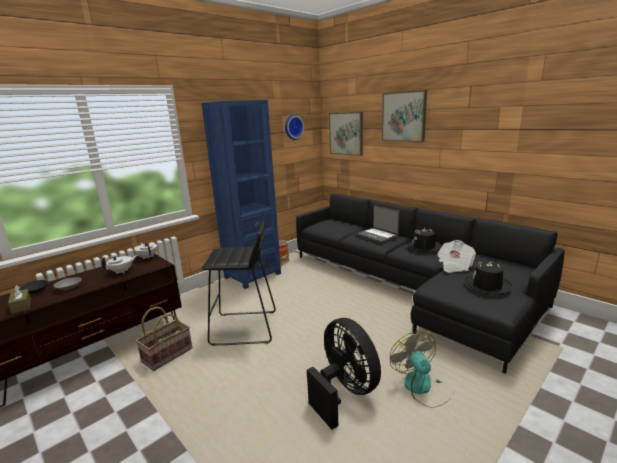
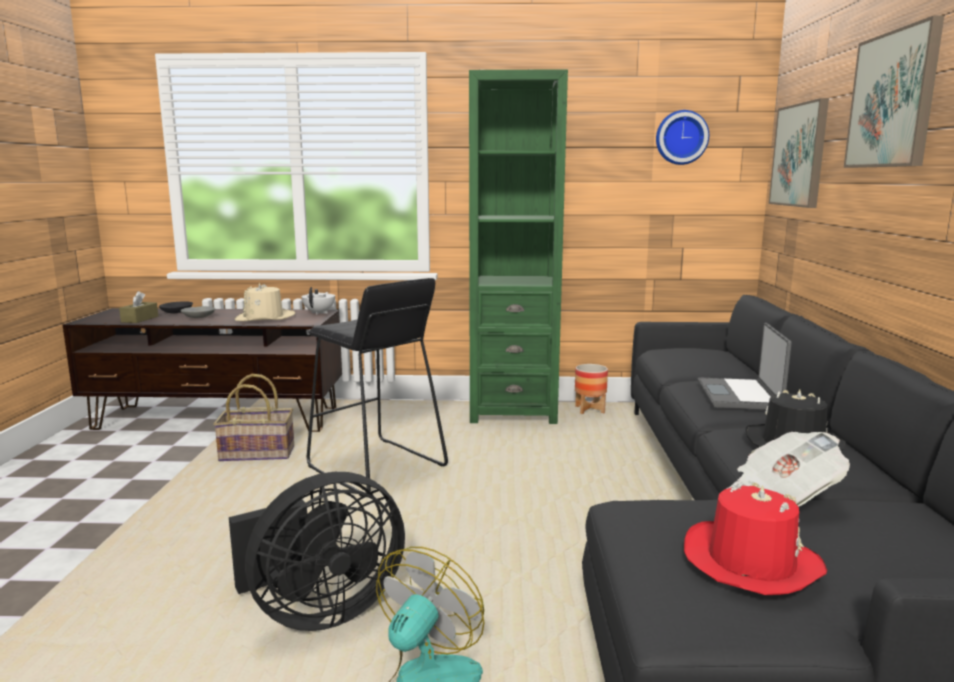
camera: 45 degrees right, 5 degrees down
white teapot [101,255,137,274] -> beige hat [235,282,295,321]
blue bookcase [201,100,281,289] -> green bookcase [469,69,568,424]
black fan [307,318,381,430] -> black fan turned 45 degrees clockwise [229,472,405,631]
black hat [465,262,512,295] -> red hat [684,482,827,595]

